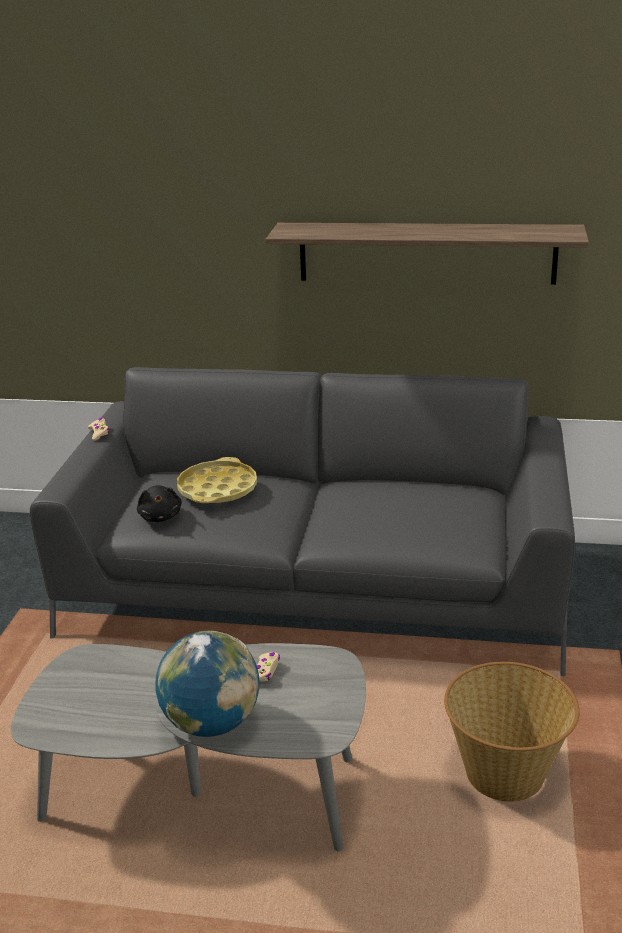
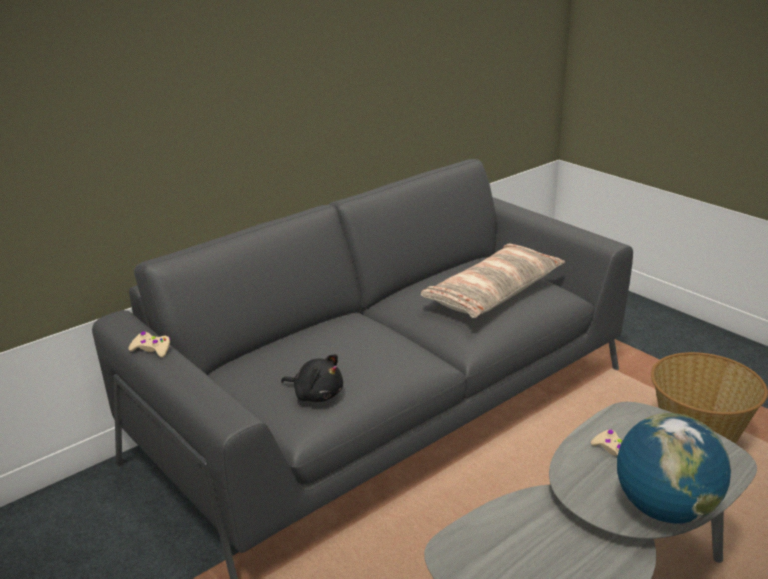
camera: 50 degrees left, 0 degrees up
yellow tray [177,457,257,503] -> none
shelf [266,223,589,285] -> none
none -> pillow [421,244,565,318]

